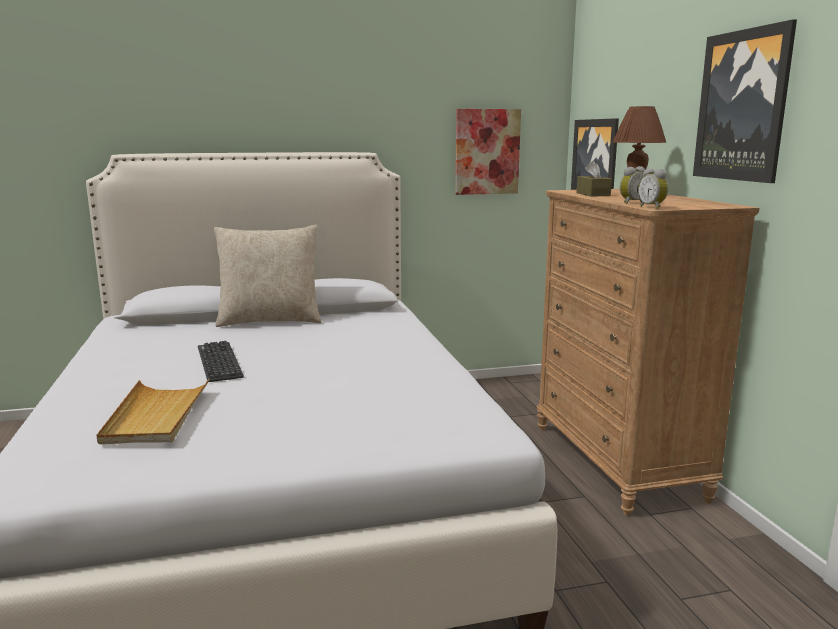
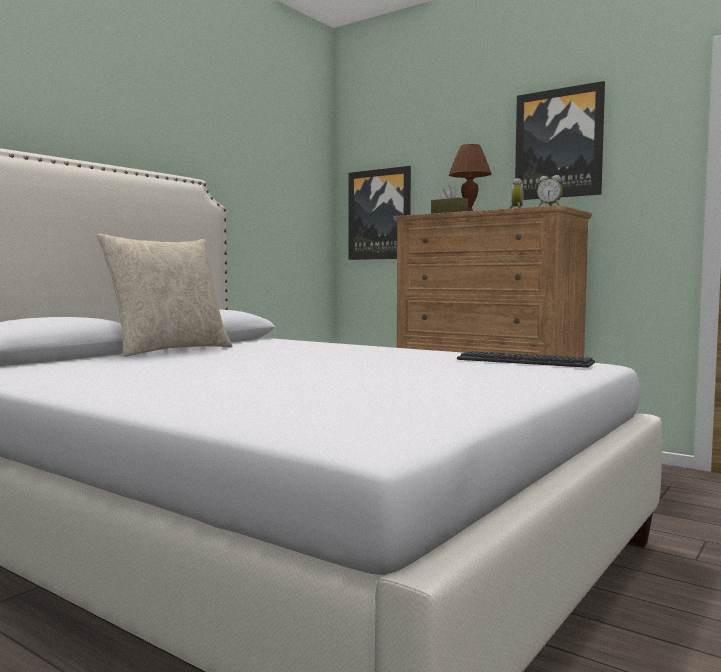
camera: 40 degrees left, 10 degrees down
beige tray [97,378,210,444] -> none
keyboard [198,341,244,382] -> keyboard moved to [457,351,595,368]
picture [455,109,521,195] -> none

